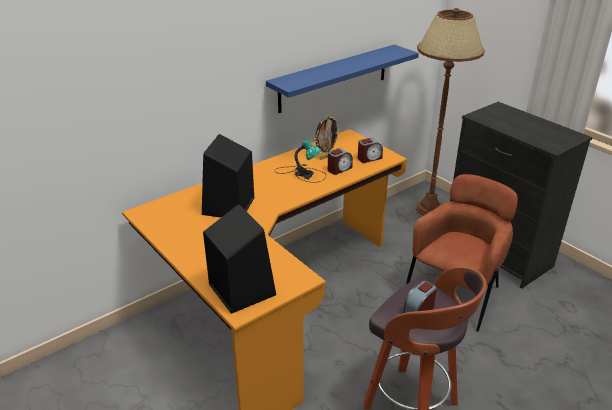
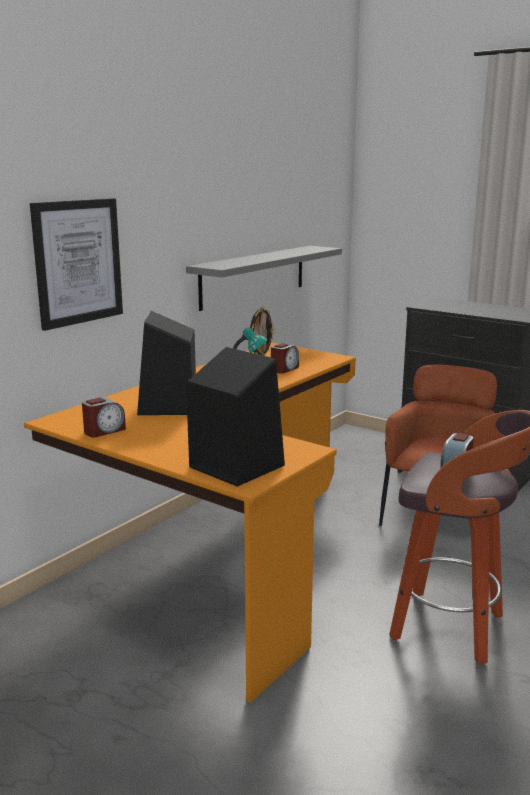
camera: 15 degrees left, 15 degrees down
blue shelf [266,44,419,113] -> grey shelf [186,246,342,311]
alarm clock [358,138,383,163] -> alarm clock moved to [82,397,126,437]
brown floor lamp [416,8,485,215] -> none
none -> picture [30,198,123,331]

